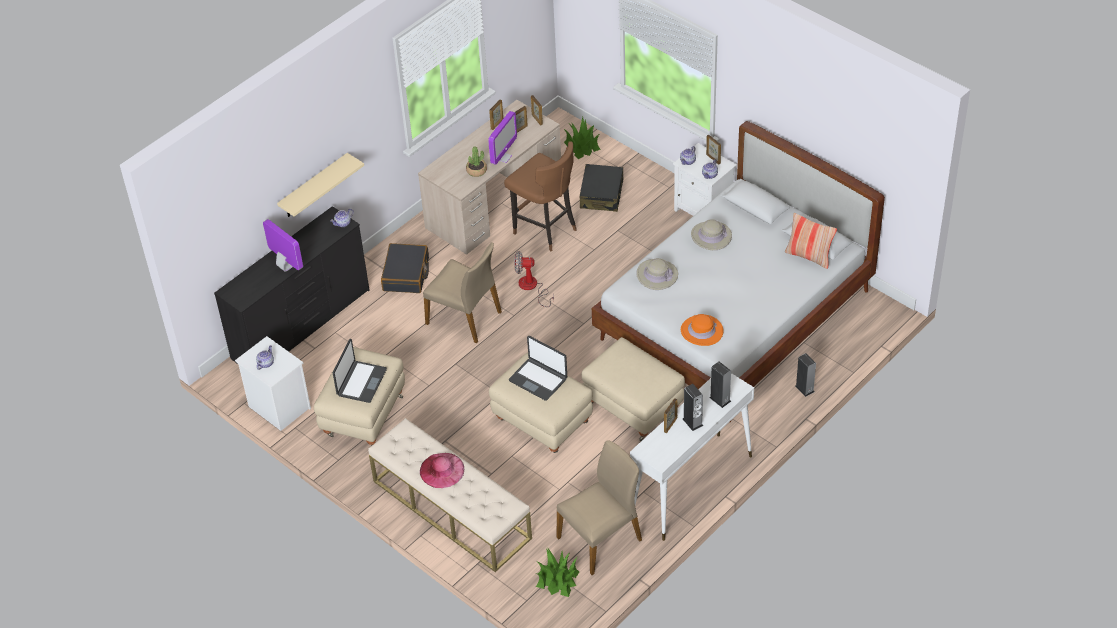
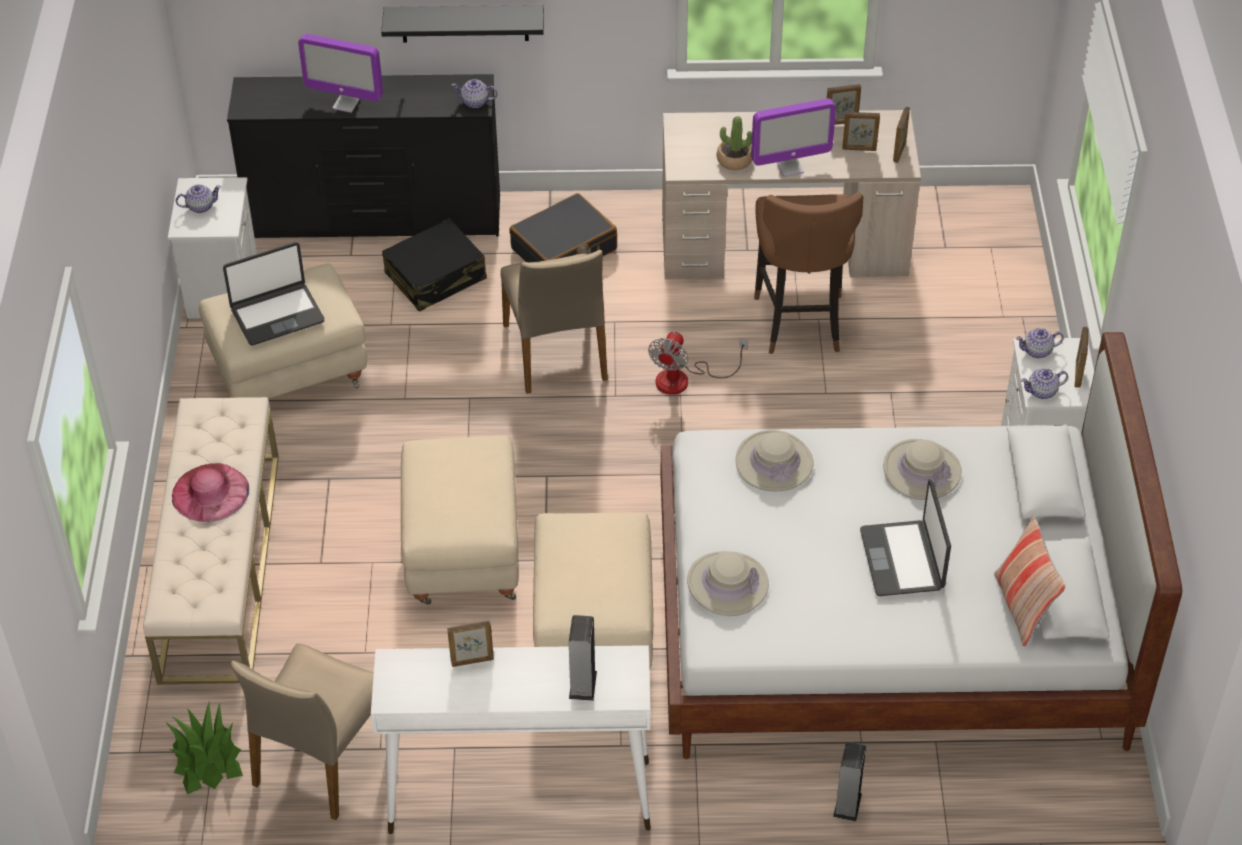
camera: 45 degrees right, 0 degrees up
monitor [263,219,303,272] -> monitor turned 105 degrees clockwise [298,34,383,113]
beige shelf [277,153,364,217] -> black shelf [381,5,544,43]
laptop [509,336,567,401] -> laptop moved to [860,479,951,596]
fan [514,251,554,307] -> fan turned 120 degrees counterclockwise [648,332,748,395]
beige chair [556,440,642,575] -> beige chair turned 105 degrees clockwise [231,643,374,820]
potted plant [563,117,601,159] -> none
black suitcase [580,164,623,212] -> black suitcase moved to [382,218,487,312]
orange hat [681,314,724,346] -> beige hat [687,551,769,616]
speaker [683,384,703,431] -> none

